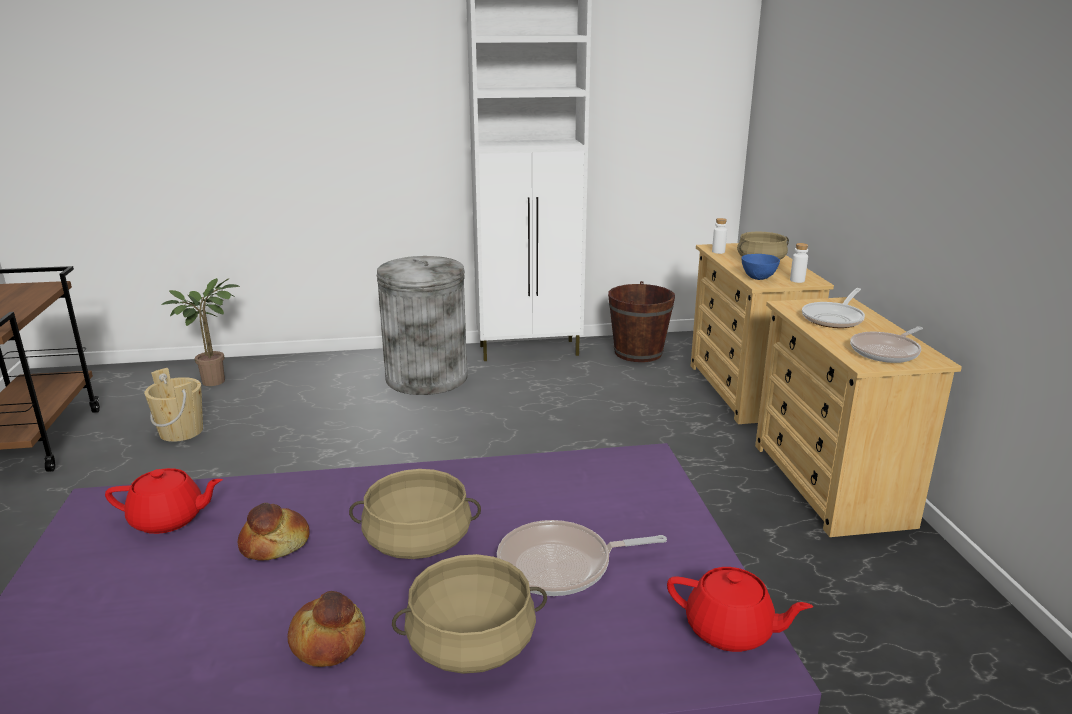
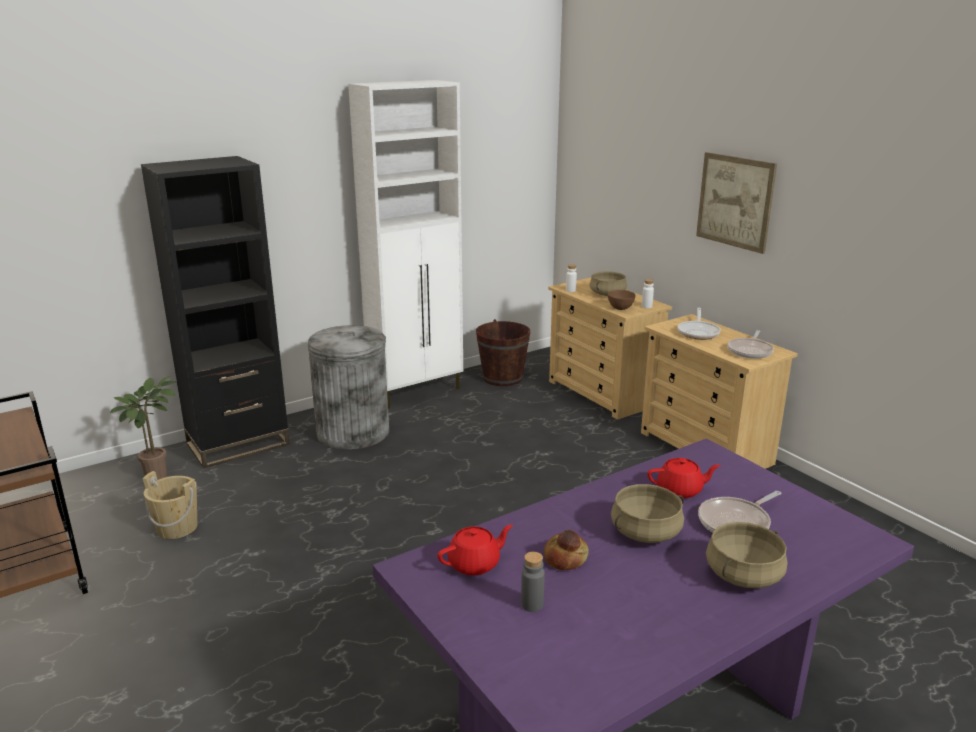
camera: 25 degrees left, 0 degrees up
bread [287,591,366,667] -> none
red teapot [667,567,813,652] -> red teapot moved to [647,458,721,498]
blue bowl [741,254,780,280] -> brown bowl [608,290,636,310]
none -> black bookcase [141,156,290,469]
none -> grey bottle [521,552,545,612]
none -> picture [696,152,777,254]

